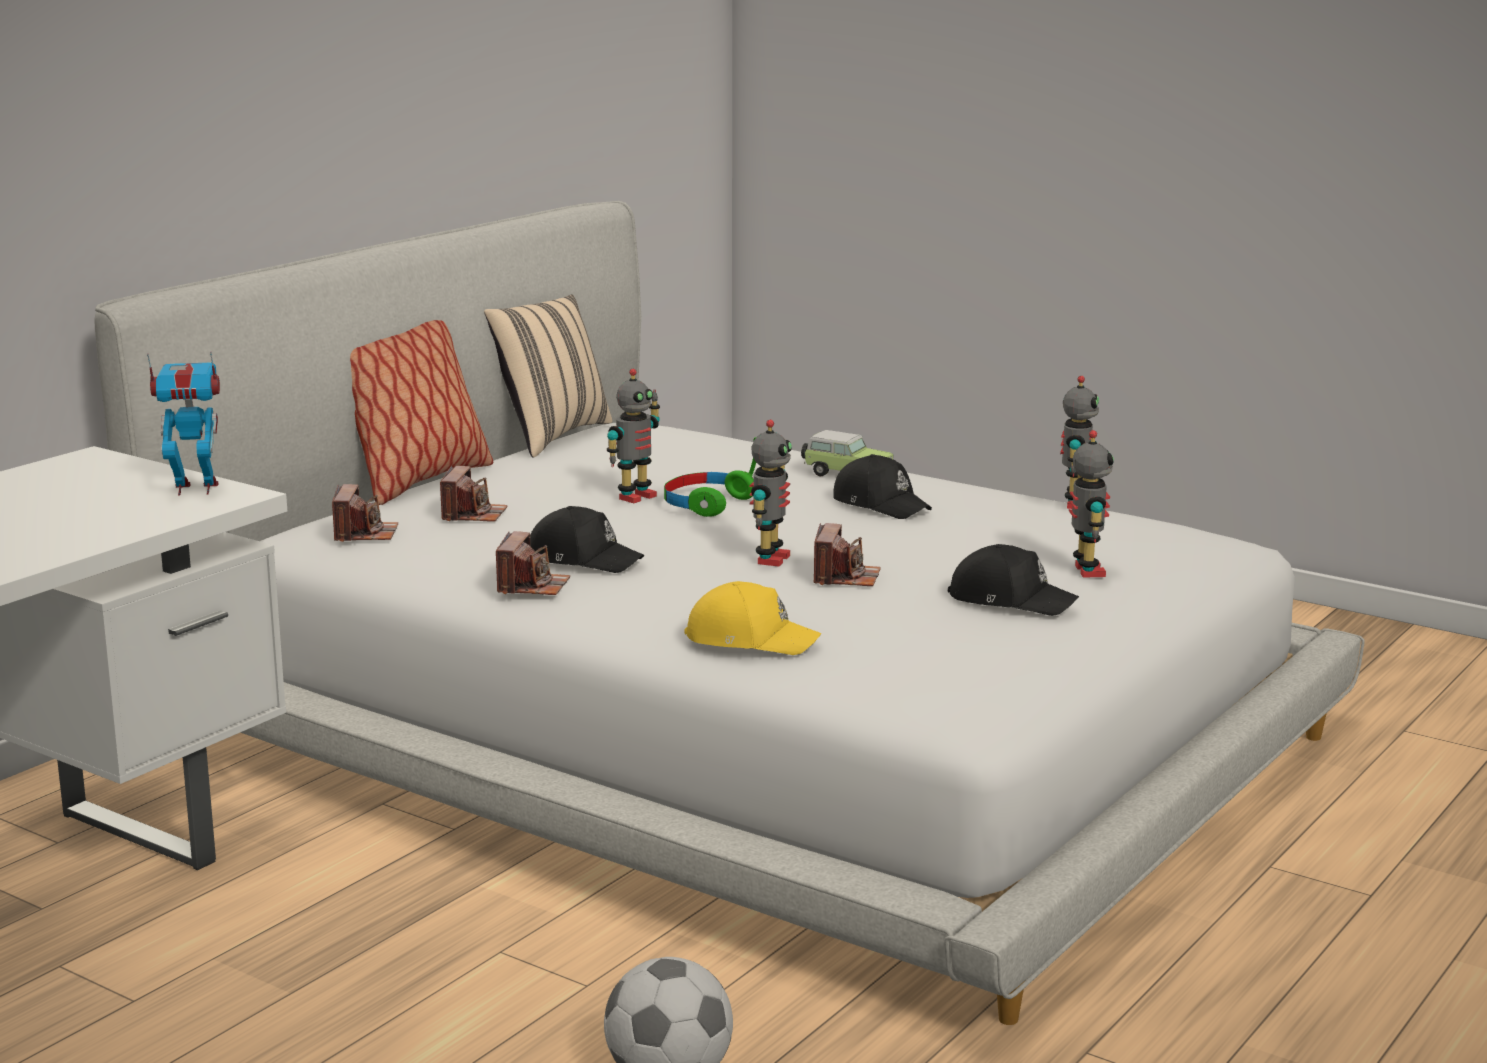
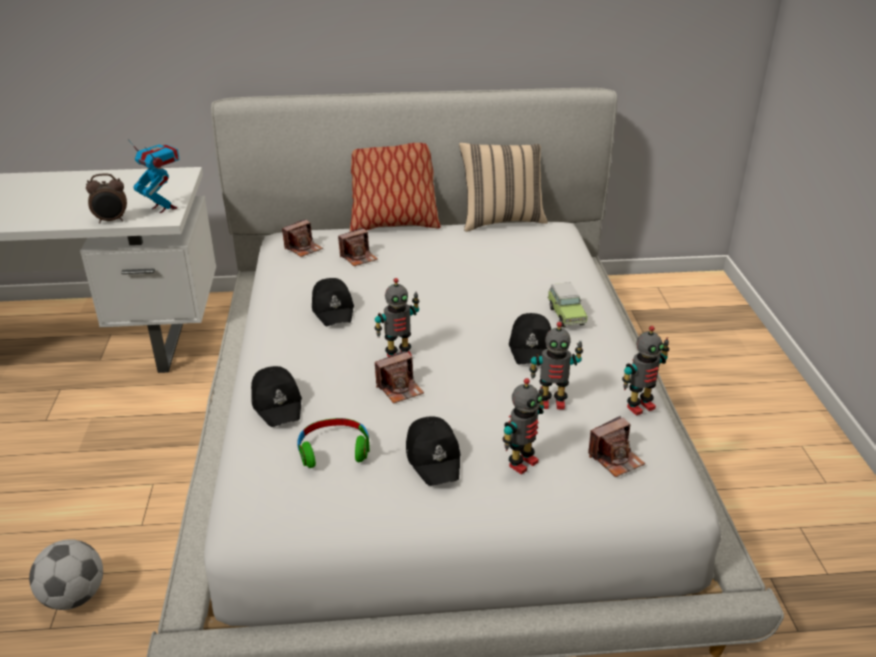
camera: 50 degrees right, 15 degrees up
camera [496,531,570,595] -> camera moved to [588,416,645,477]
toy robot [607,369,660,503] -> toy robot moved to [530,322,583,410]
green headphones [664,437,756,517] -> green headphones moved to [298,418,370,468]
yellow cap [684,581,821,655] -> black cap [251,366,302,427]
none -> alarm clock [86,173,127,224]

